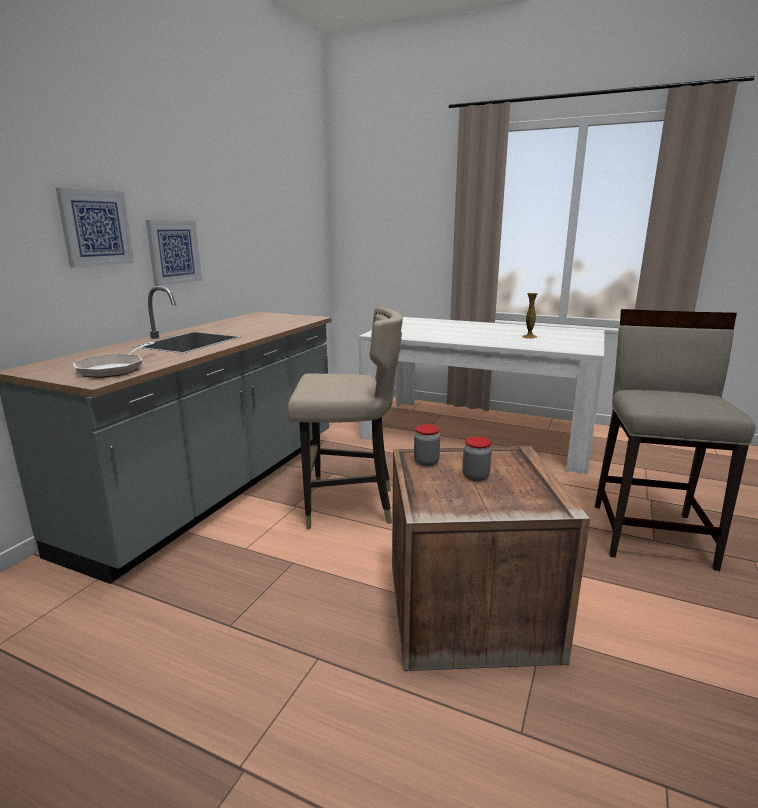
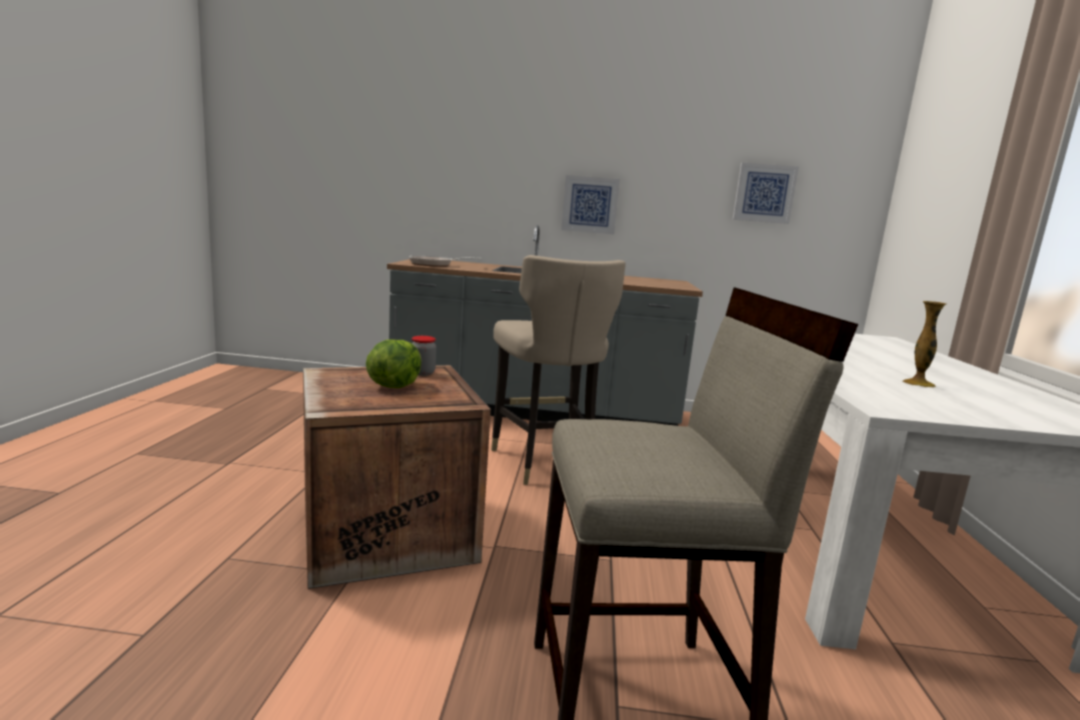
camera: 70 degrees right, 5 degrees down
picture [56,188,134,268] -> picture moved to [733,163,799,224]
jar [462,436,492,482] -> lettuce [366,340,421,388]

